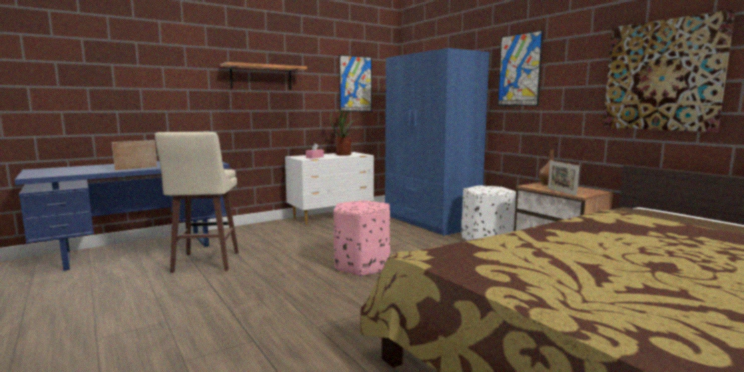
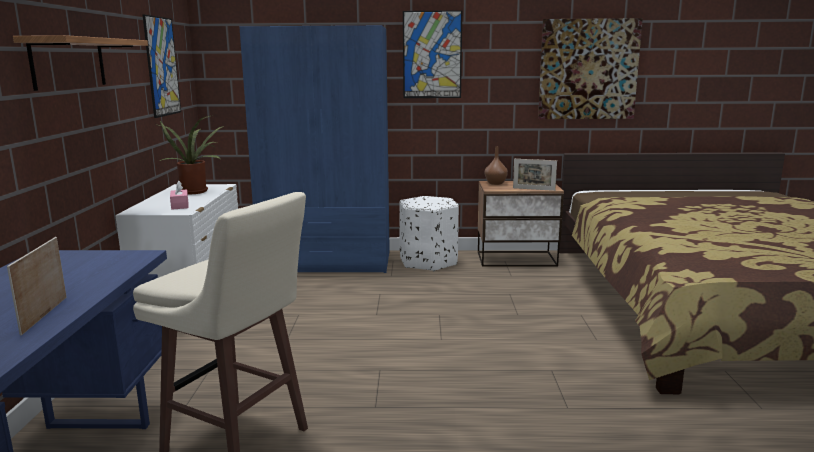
camera: 55 degrees left, 5 degrees up
pink ottoman [334,200,390,277] -> none

